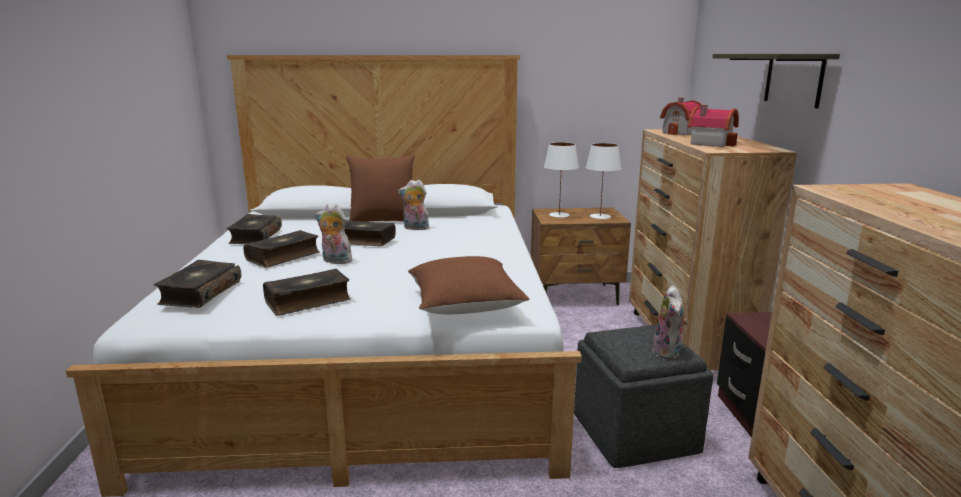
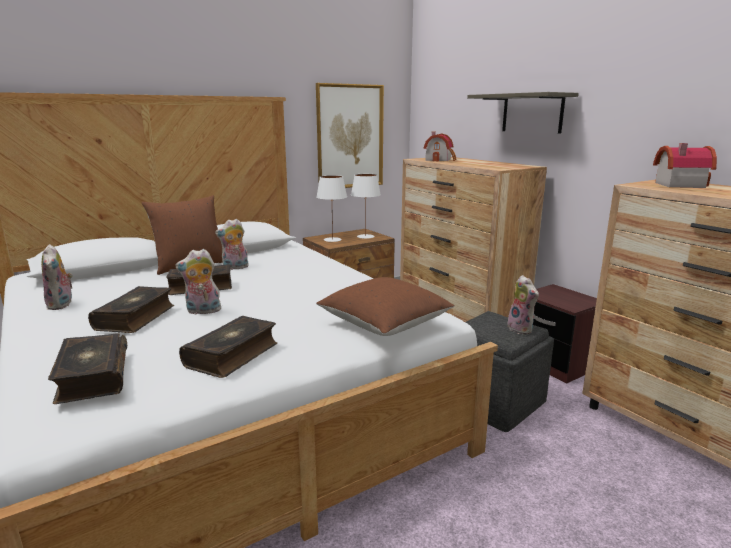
camera: 30 degrees left, 0 degrees up
book [226,214,282,244] -> plush toy [41,244,73,310]
toy house [687,105,739,147] -> toy house moved to [653,143,717,188]
none -> picture [316,83,384,188]

